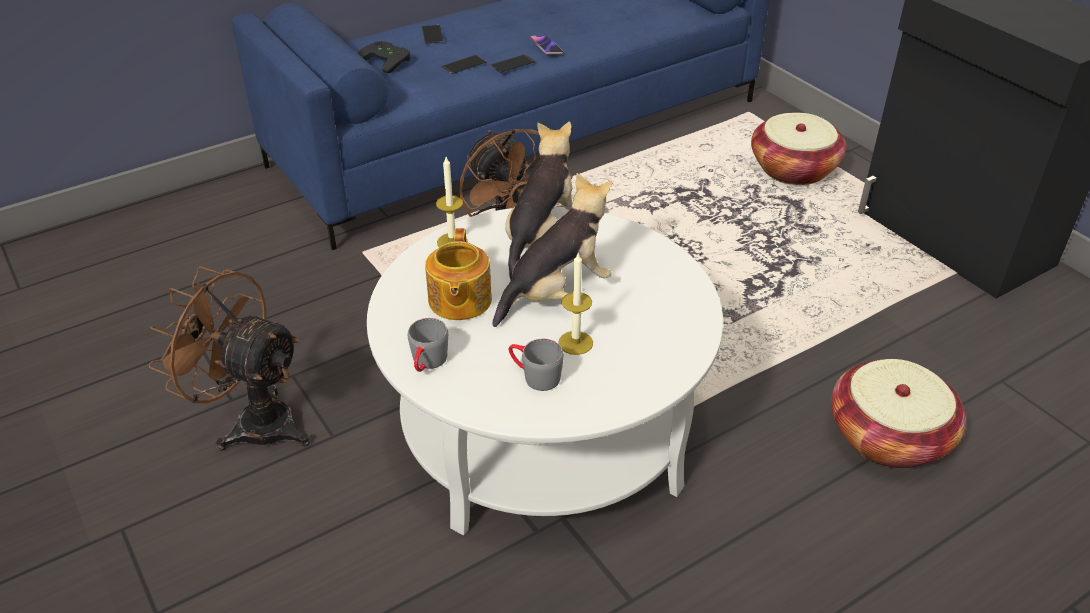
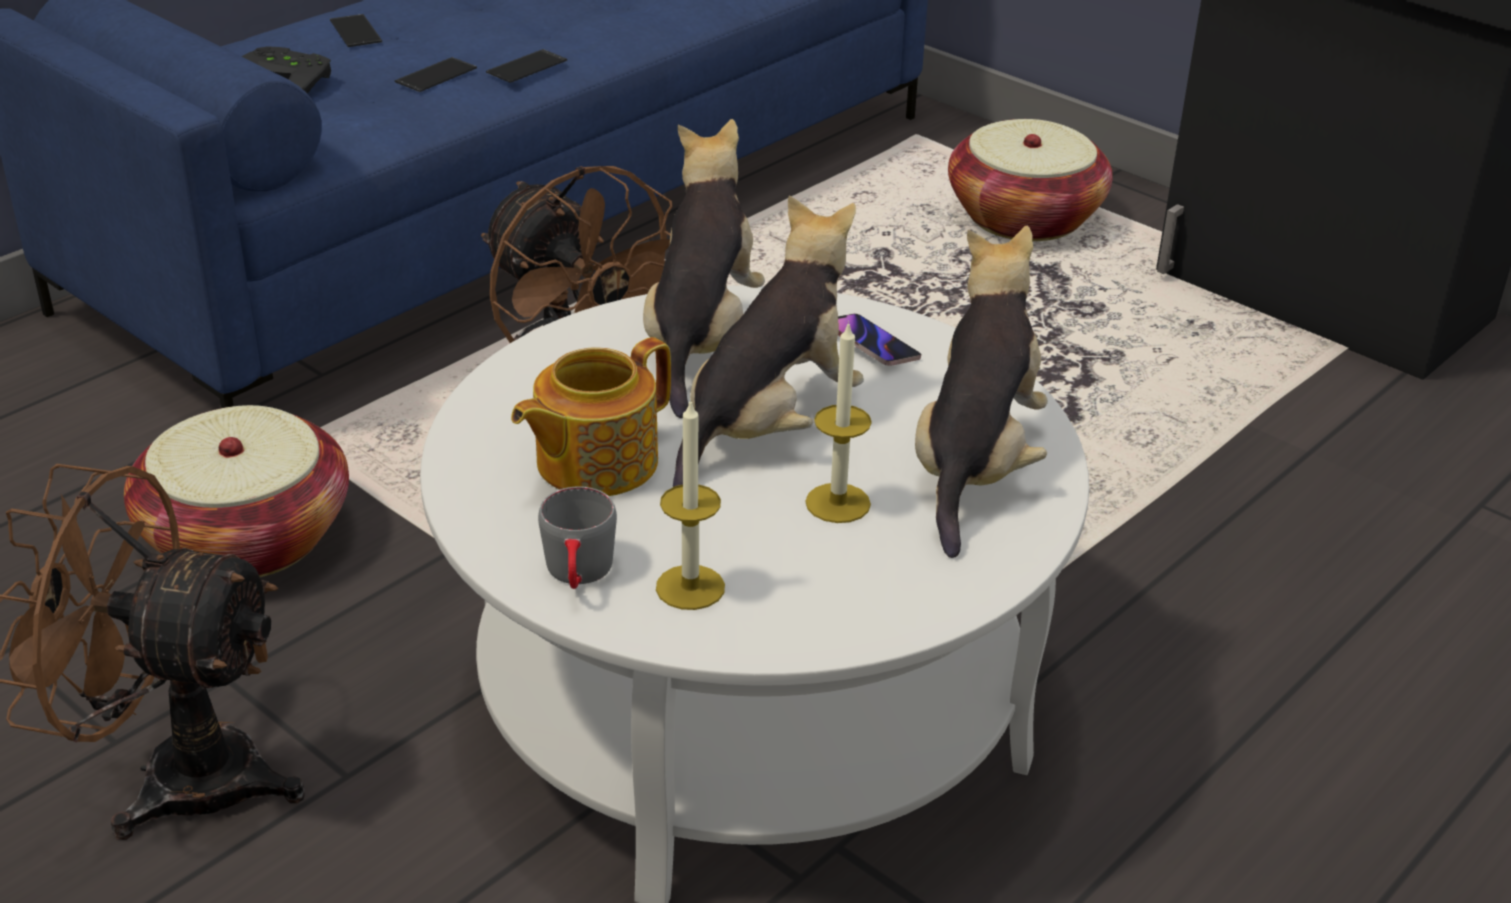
camera: 15 degrees left, 5 degrees down
teapot [425,228,492,320] -> teapot turned 60 degrees clockwise [511,337,671,496]
candle [436,157,468,247] -> candle moved to [656,399,725,610]
grey mug [509,339,564,391] -> none
phone [530,36,563,54] -> phone moved to [838,314,921,366]
basket [831,359,966,468] -> basket moved to [124,405,349,577]
none -> plush toy [915,226,1048,558]

